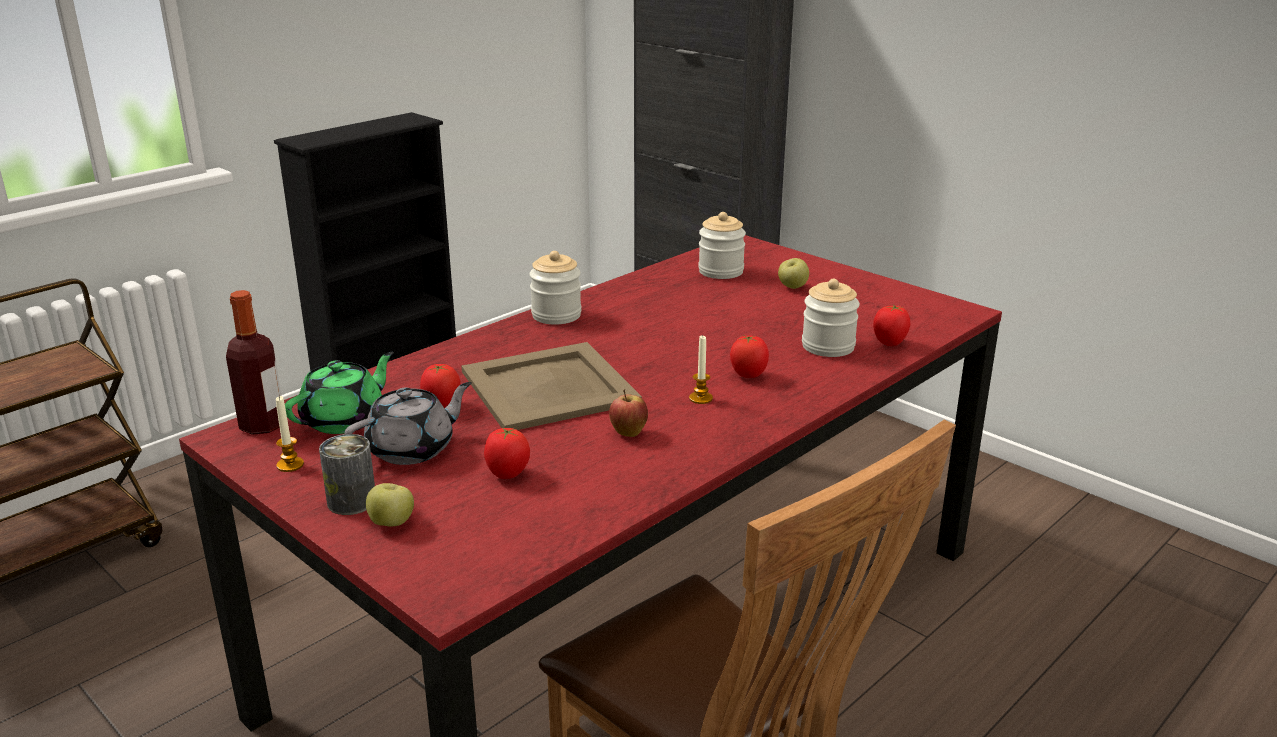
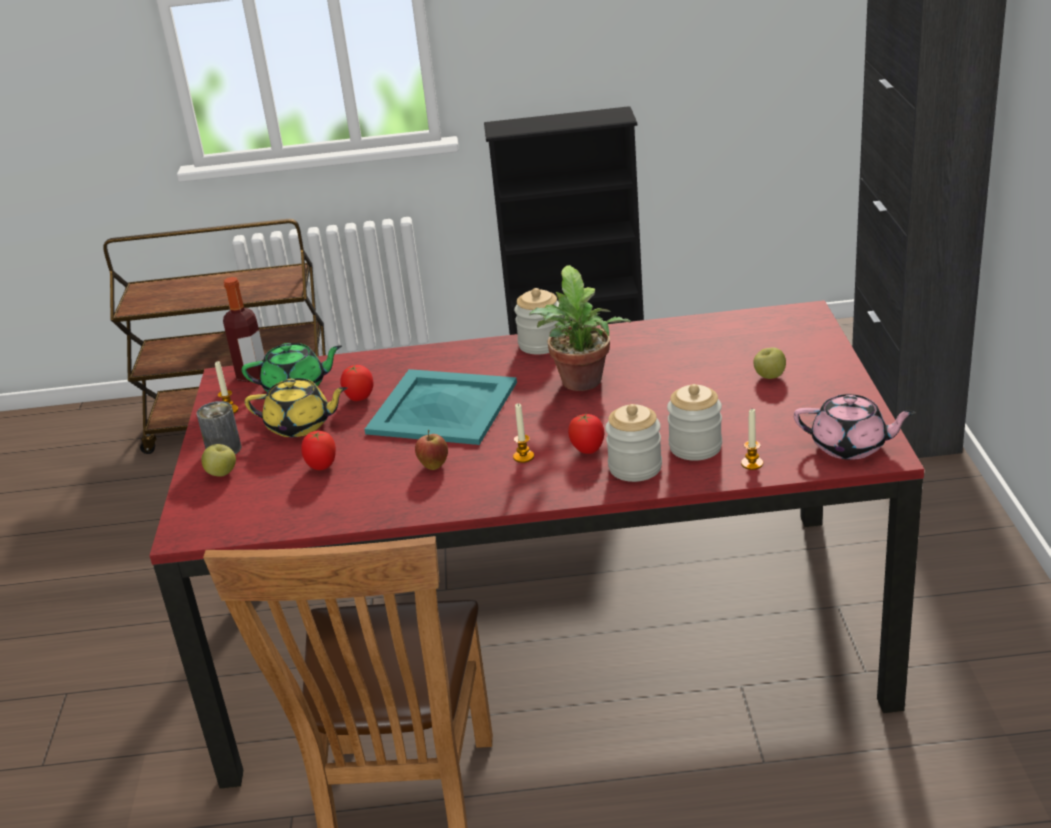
camera: 45 degrees right, 5 degrees up
grey teapot [345,382,471,465] -> yellow teapot [245,378,348,437]
beige tray [461,342,642,430] -> turquoise tray [364,369,517,445]
jar [698,212,746,279] -> jar moved to [605,404,662,482]
tomato [873,305,910,346] -> candle [741,409,763,470]
none -> potted plant [529,265,631,391]
none -> pink teapot [794,394,916,460]

